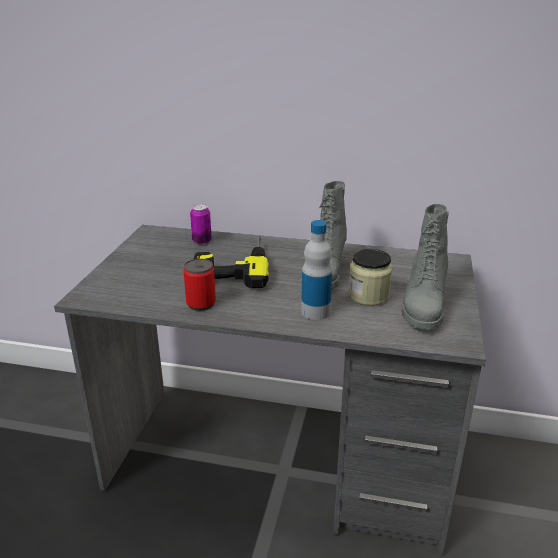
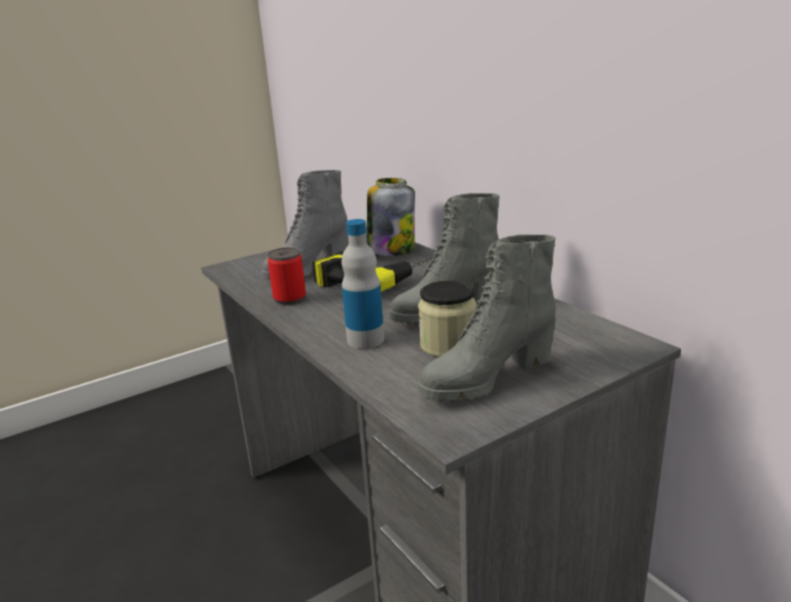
camera: 45 degrees right, 5 degrees down
can [190,204,212,245] -> jar [367,178,415,256]
none -> grey boot [261,170,348,279]

